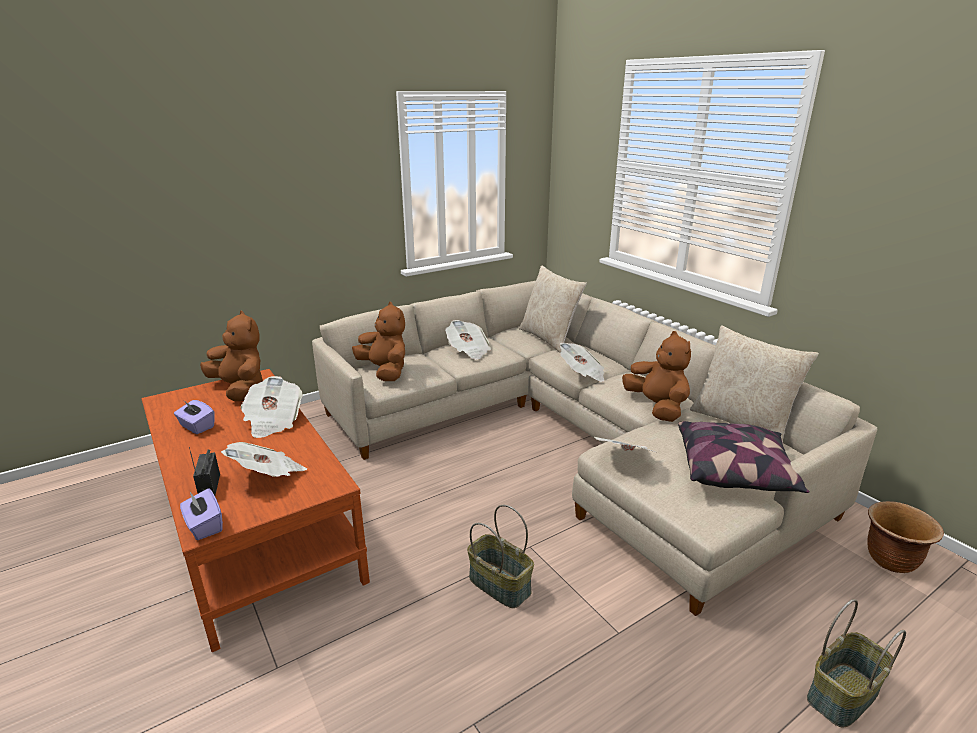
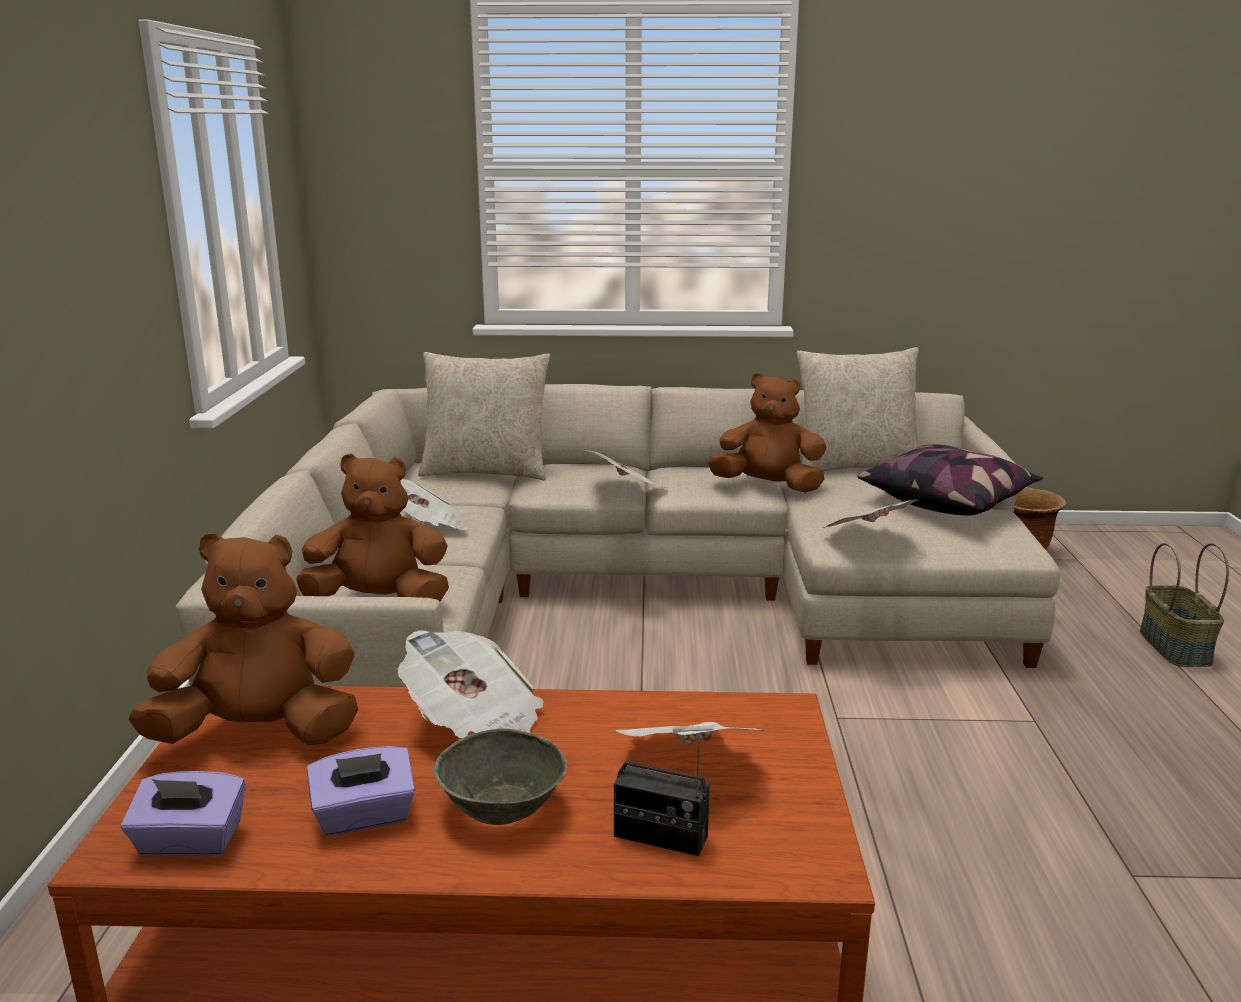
camera: 55 degrees left, 5 degrees down
purple tissue box [180,488,223,540] -> purple tissue box moved to [121,771,245,856]
basket [467,505,534,608] -> none
none -> grey bowl [433,728,567,825]

